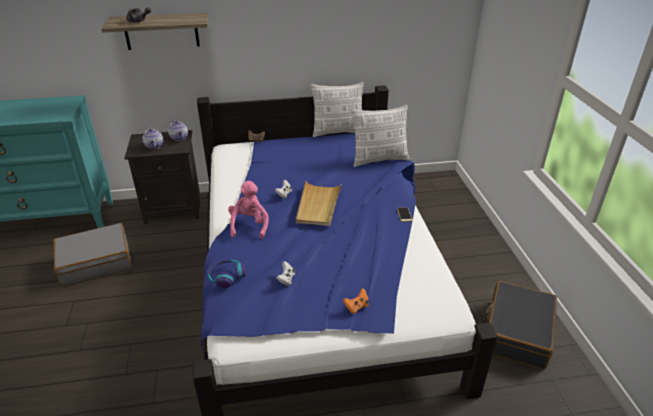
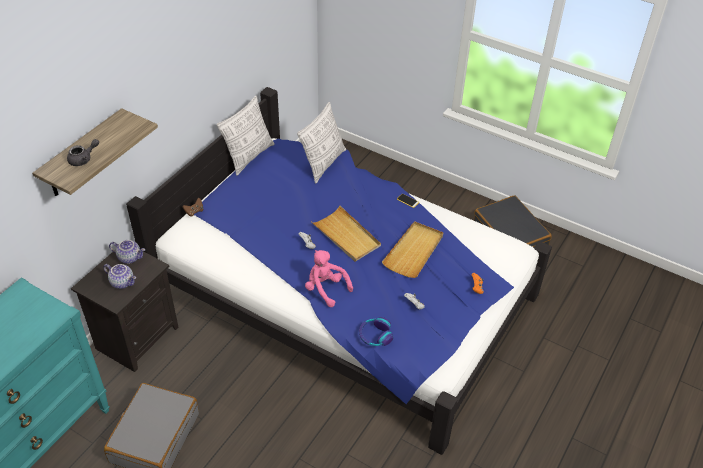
camera: 50 degrees left, 10 degrees up
none -> beige tray [382,221,443,278]

